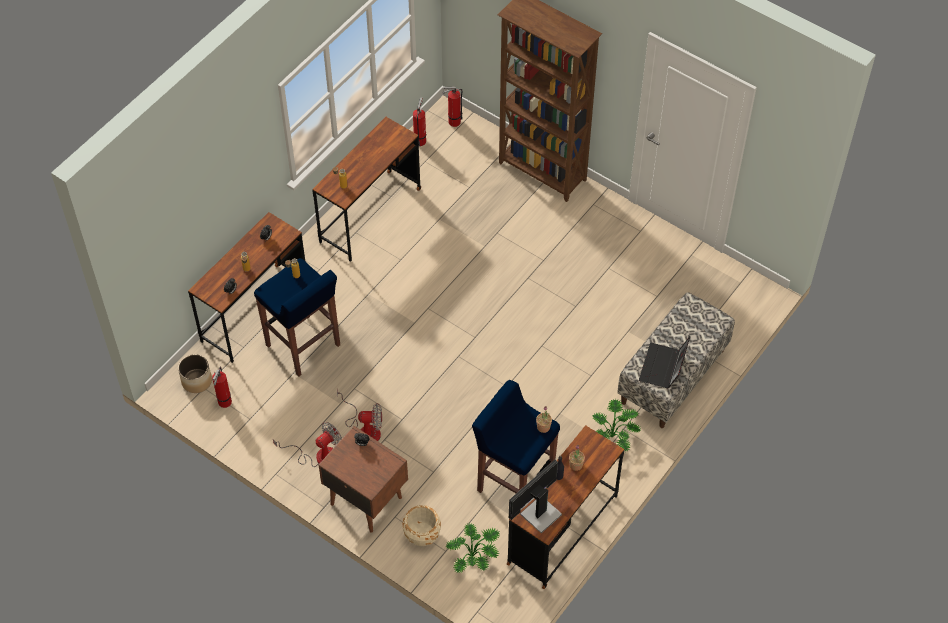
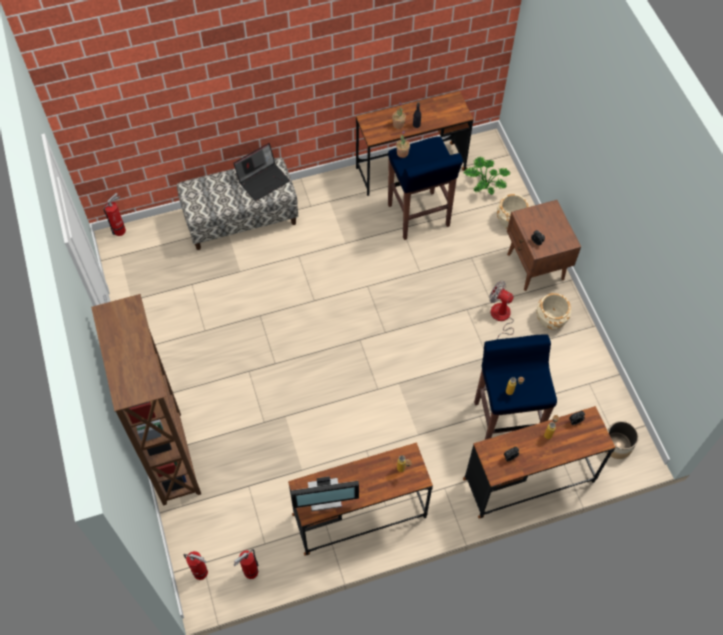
camera: 145 degrees left, 5 degrees up
fire extinguisher [212,367,232,408] -> fire extinguisher moved to [103,193,126,236]
fan [273,422,342,467] -> beige planter [536,293,572,330]
monitor [509,460,562,533] -> monitor moved to [291,476,359,511]
potted plant [593,399,640,452] -> none

